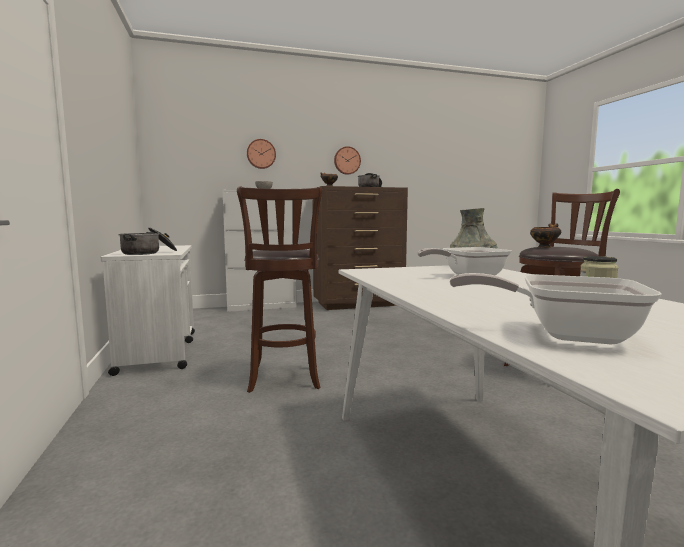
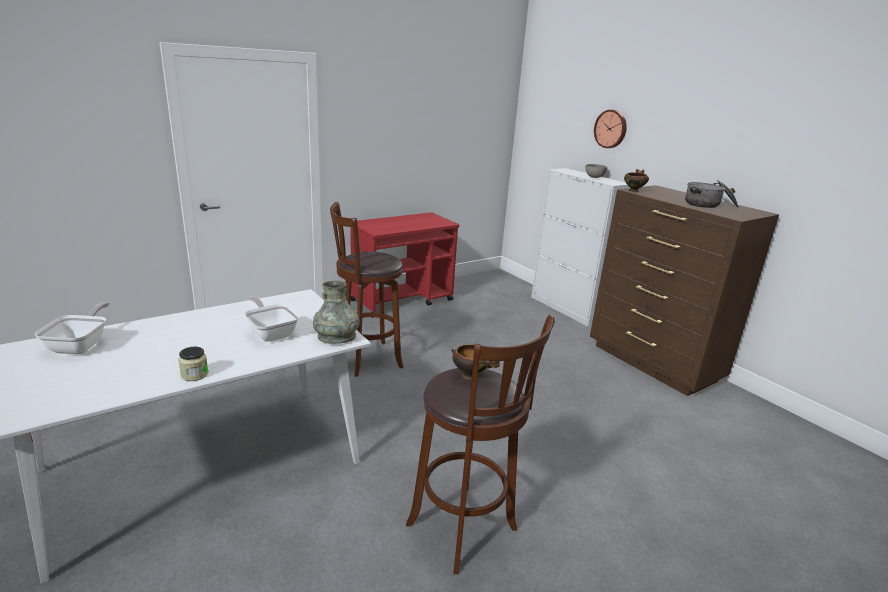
camera: 70 degrees right, 15 degrees up
white cart [101,245,195,376] -> red cart [350,212,459,318]
cooking pot [118,227,177,255] -> none
wall clock [334,146,361,175] -> none

